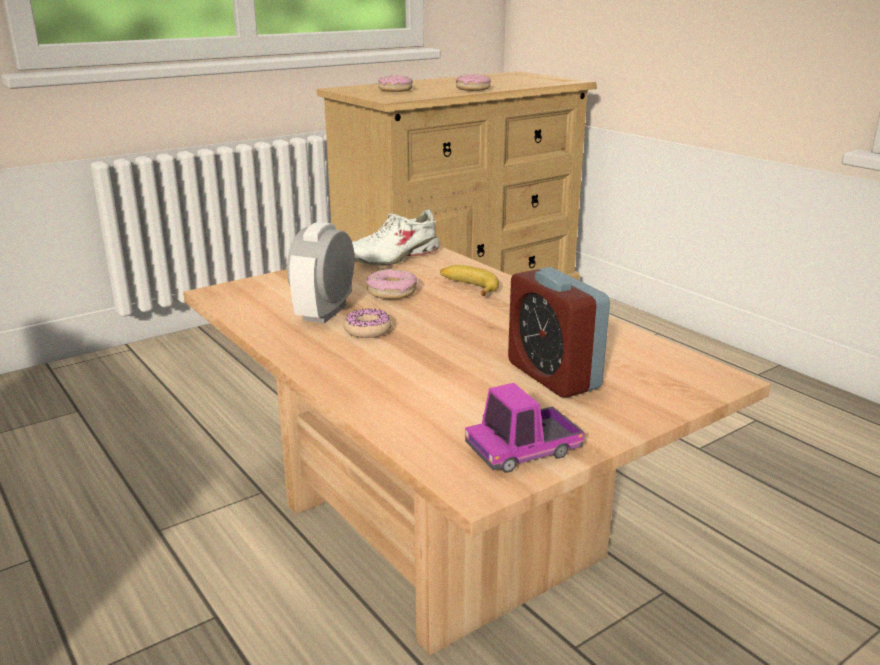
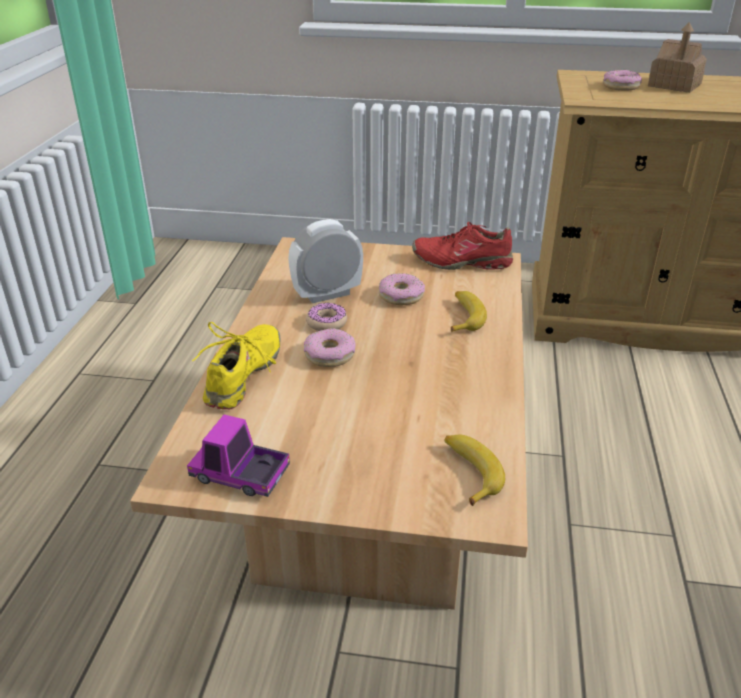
camera: 45 degrees right, 10 degrees up
white shoe [352,209,440,266] -> red shoe [412,222,513,270]
donut [456,74,491,91] -> donut moved to [304,328,355,367]
alarm clock [508,267,610,398] -> none
none -> yellow shoe [192,322,281,409]
none -> banana [445,434,505,506]
none -> toy house [648,22,707,93]

